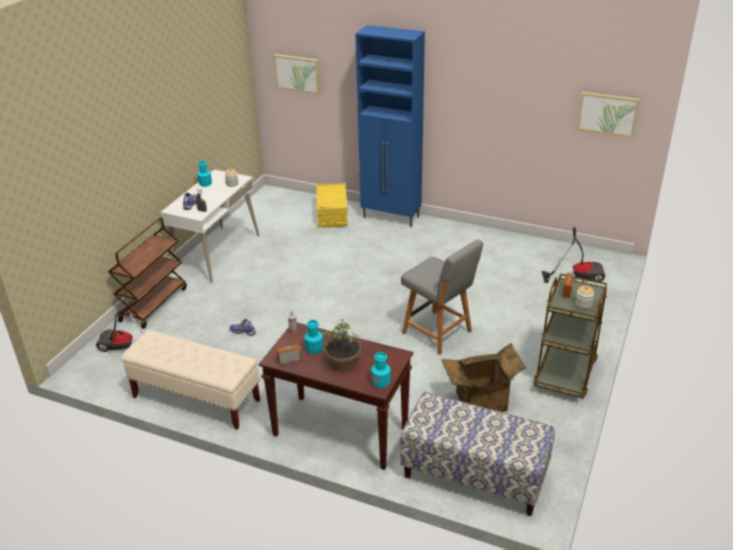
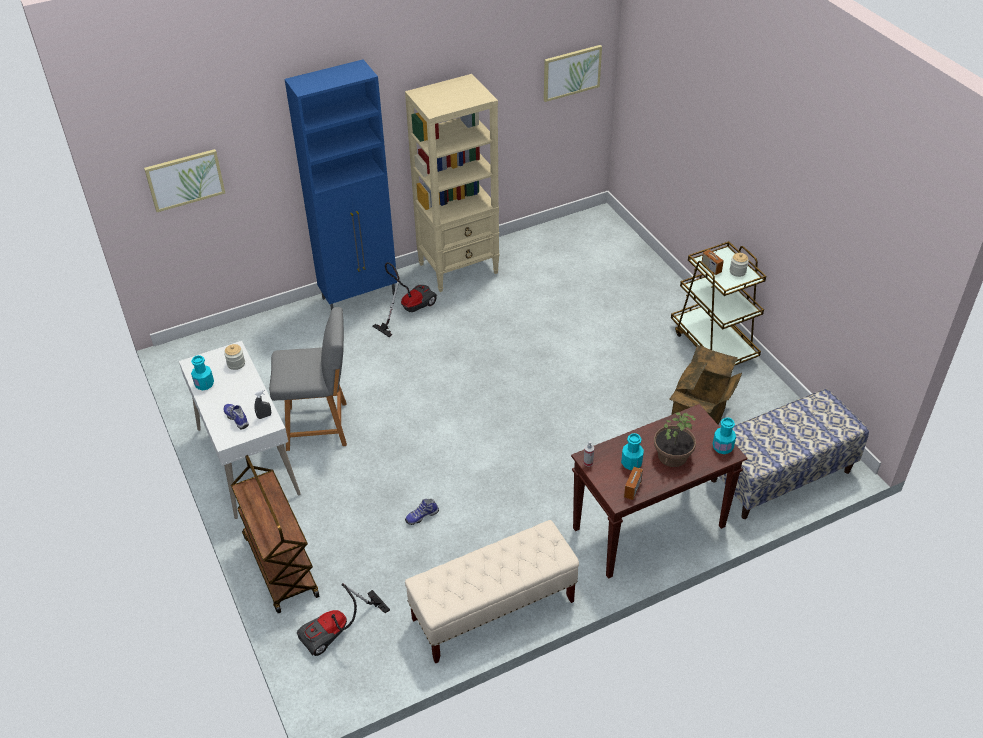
camera: 50 degrees left, 10 degrees up
yellow storage box [316,183,348,228] -> none
grey chair [401,240,483,355] -> grey chair moved to [269,307,347,451]
vacuum cleaner [542,227,605,283] -> vacuum cleaner moved to [372,262,437,337]
none -> beige bookcase [405,74,499,292]

